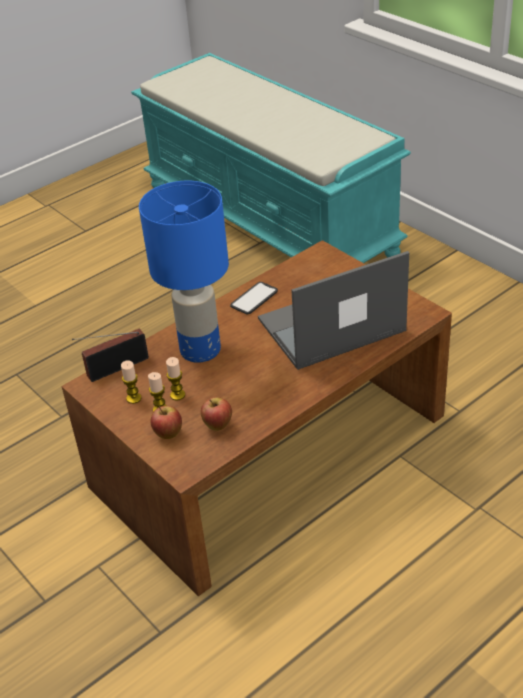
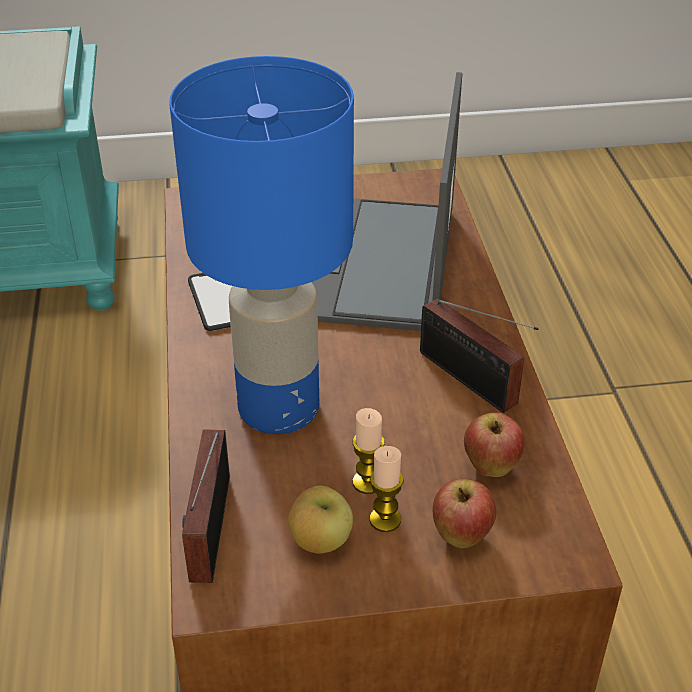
camera: 60 degrees left, 0 degrees up
candle [121,360,142,404] -> apple [288,486,353,554]
none -> radio [420,298,538,413]

